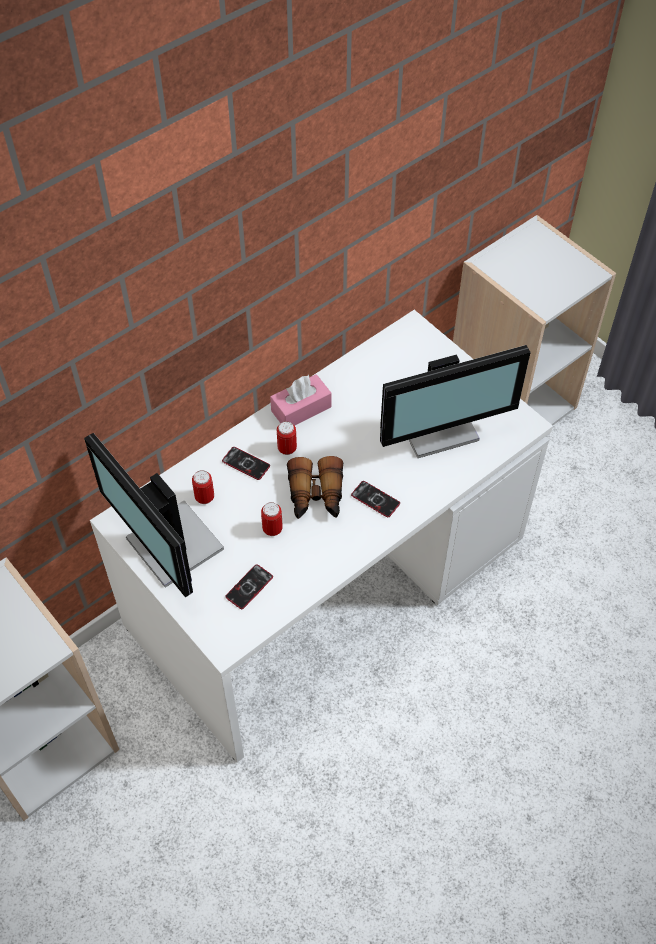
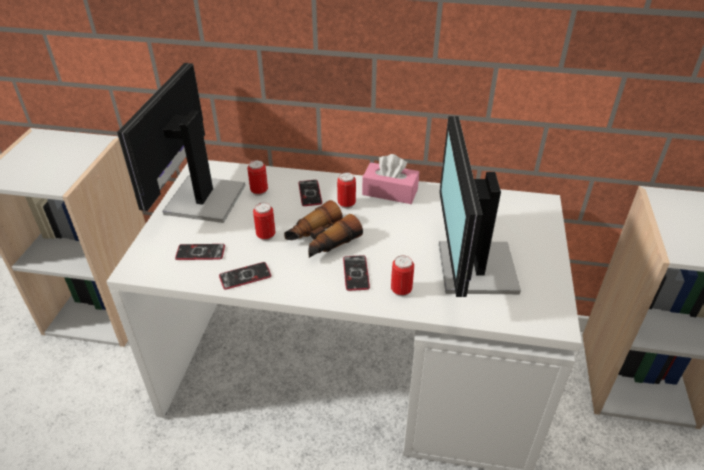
camera: 50 degrees right, 15 degrees down
monitor [380,345,531,458] -> monitor turned 60 degrees clockwise [439,116,521,297]
none -> phone [219,262,271,290]
none -> can [391,255,414,297]

